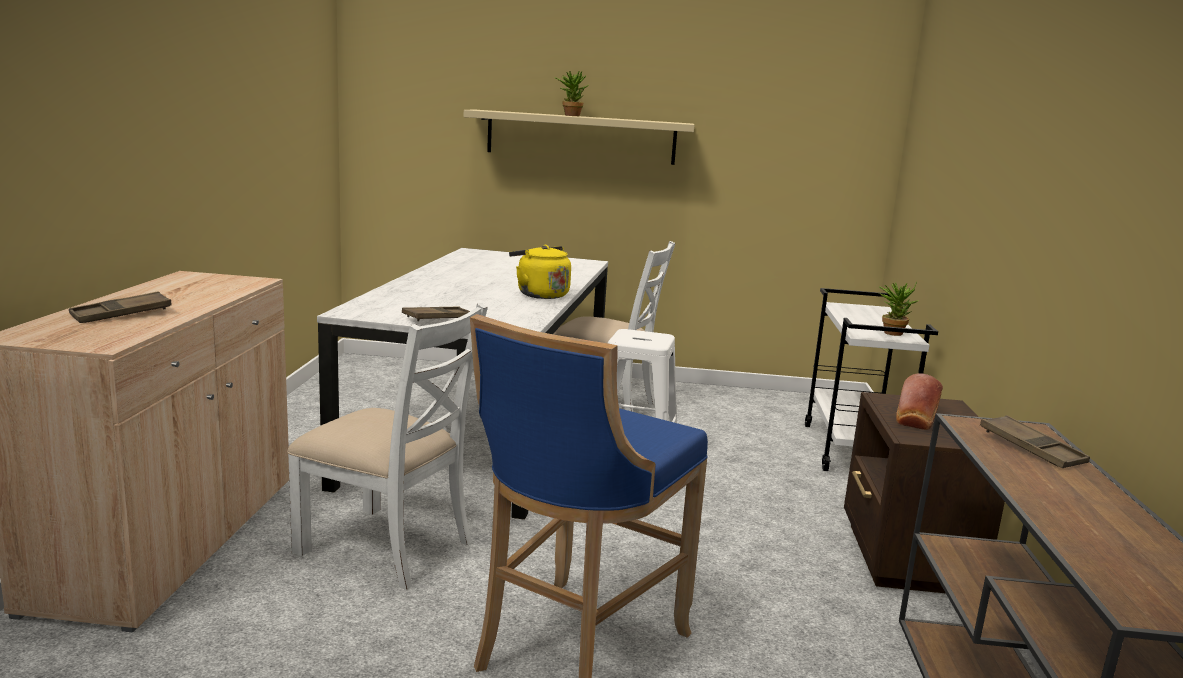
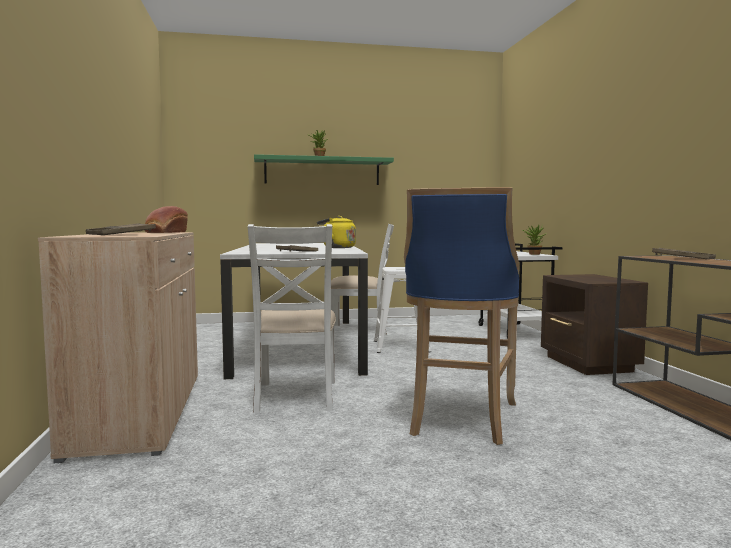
camera: 15 degrees left, 10 degrees down
white chair [287,303,488,590] -> white chair turned 75 degrees clockwise [248,224,336,413]
beige shelf [464,110,694,165] -> green shelf [254,154,394,185]
bread [896,373,943,430] -> bread moved to [145,206,188,233]

